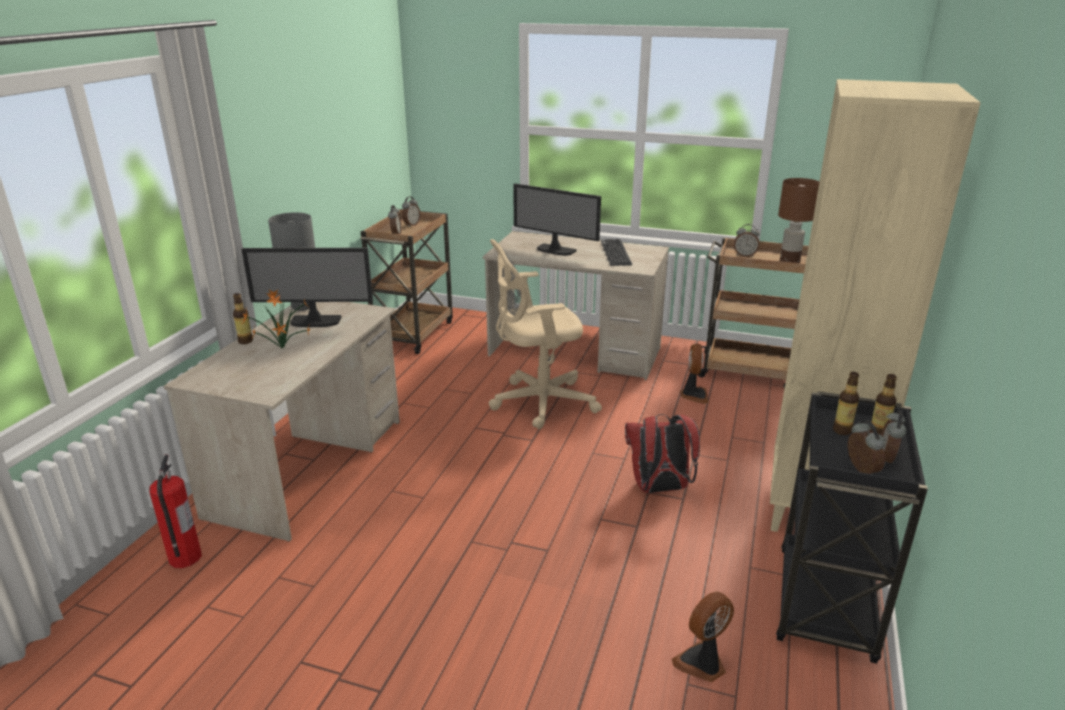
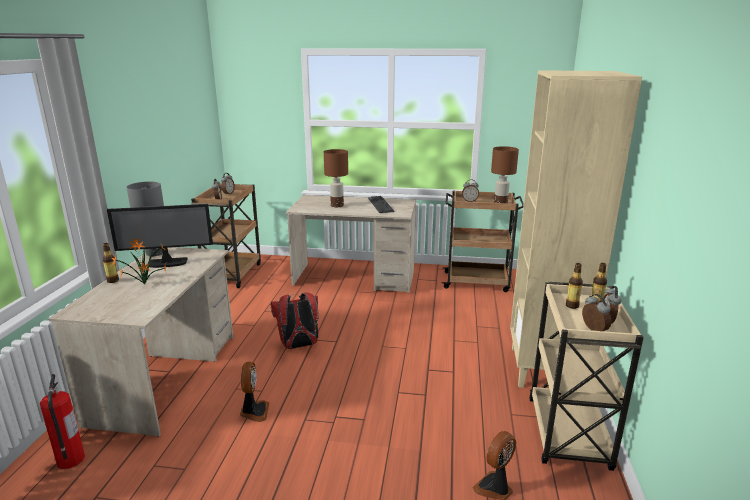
camera: 10 degrees left, 5 degrees down
beige office chair [489,239,602,429] -> none
monitor [513,184,601,255] -> brown table lamp [324,149,348,207]
red backpack [625,414,700,493] -> red backpack moved to [270,292,319,349]
fan [680,344,709,404] -> fan moved to [240,362,269,422]
black cart [776,391,928,664] -> beige cart [529,282,644,471]

